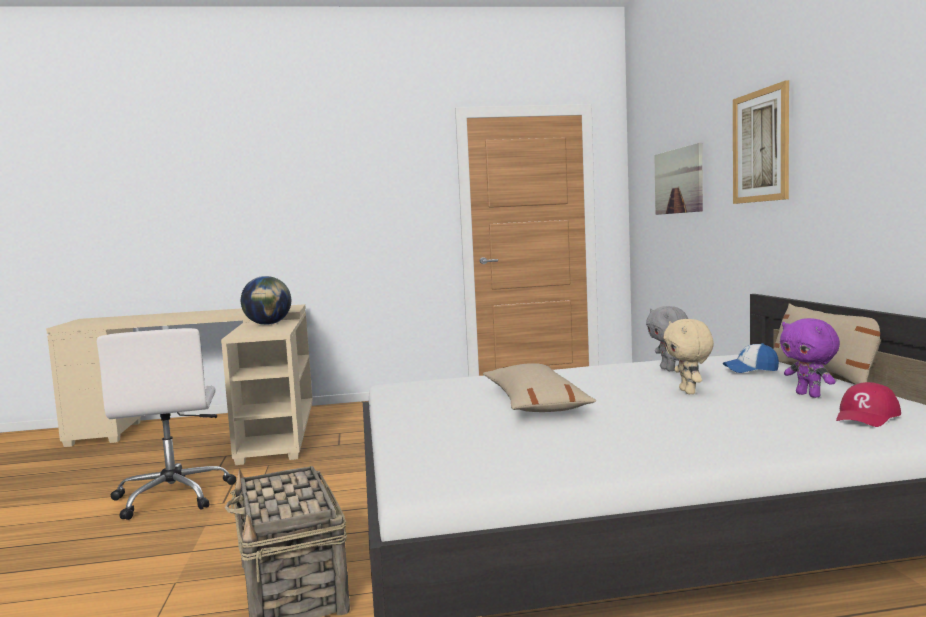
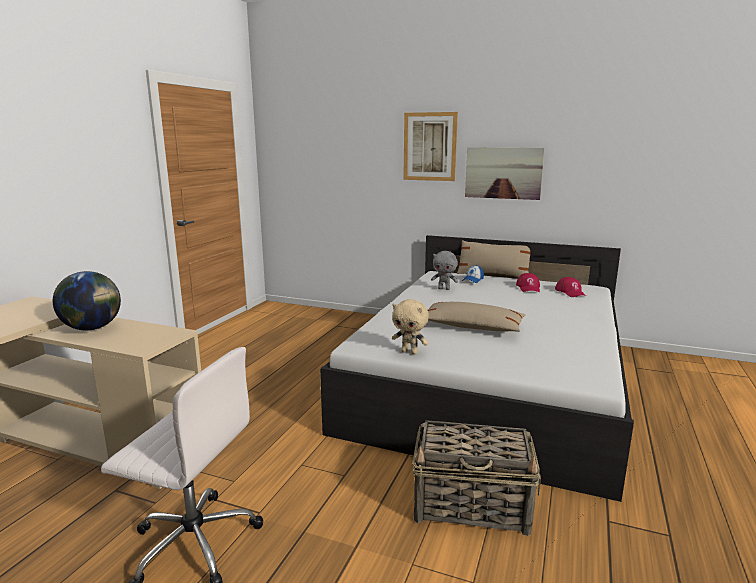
camera: 60 degrees left, 10 degrees up
picture [654,143,703,215] -> picture moved to [465,147,545,200]
beige plush toy [663,319,714,394] -> beige plush toy moved to [392,299,429,354]
purple plush toy [780,318,840,398] -> red cap [516,273,540,292]

